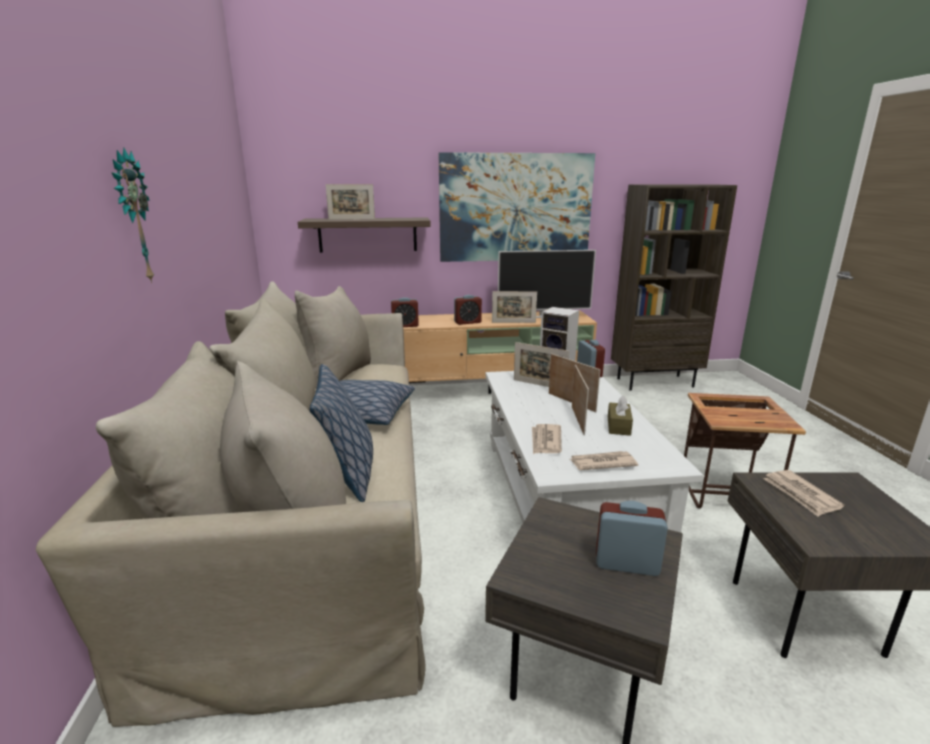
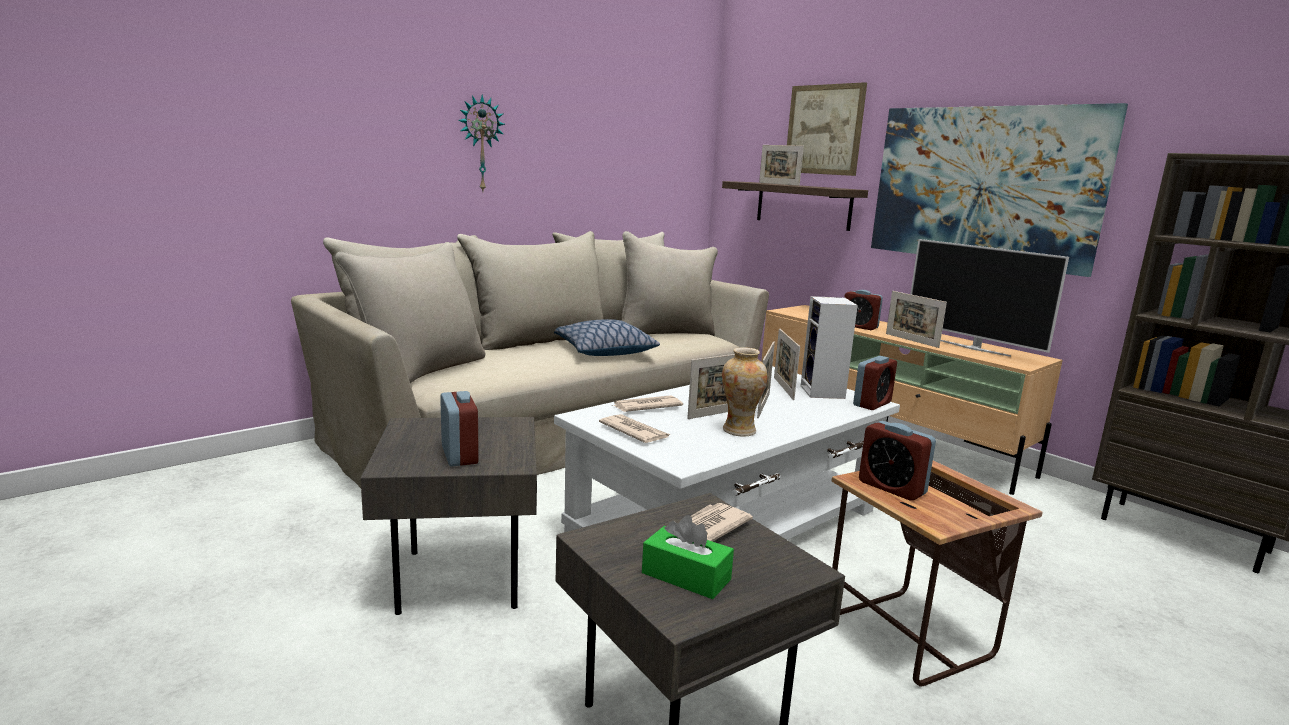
camera: 55 degrees right, 5 degrees down
pillow [310,364,373,502] -> none
alarm clock [391,297,419,327] -> alarm clock moved to [859,421,936,501]
brown tissue box [608,395,633,436] -> vase [722,347,768,437]
none -> green tissue box [642,515,734,599]
none -> picture [787,82,867,176]

